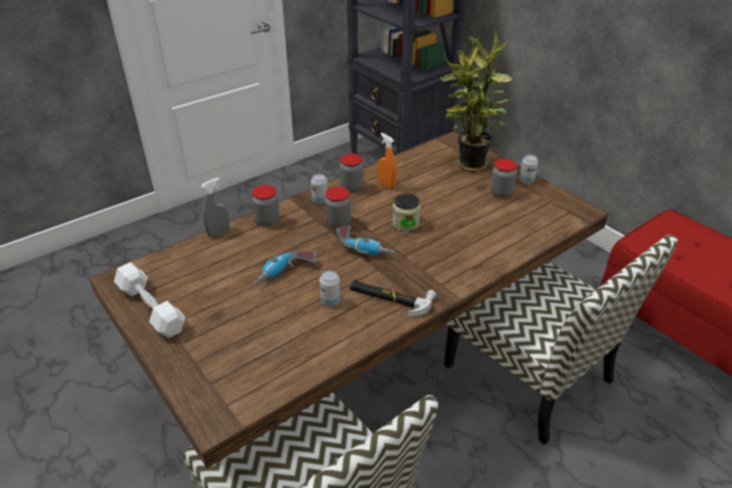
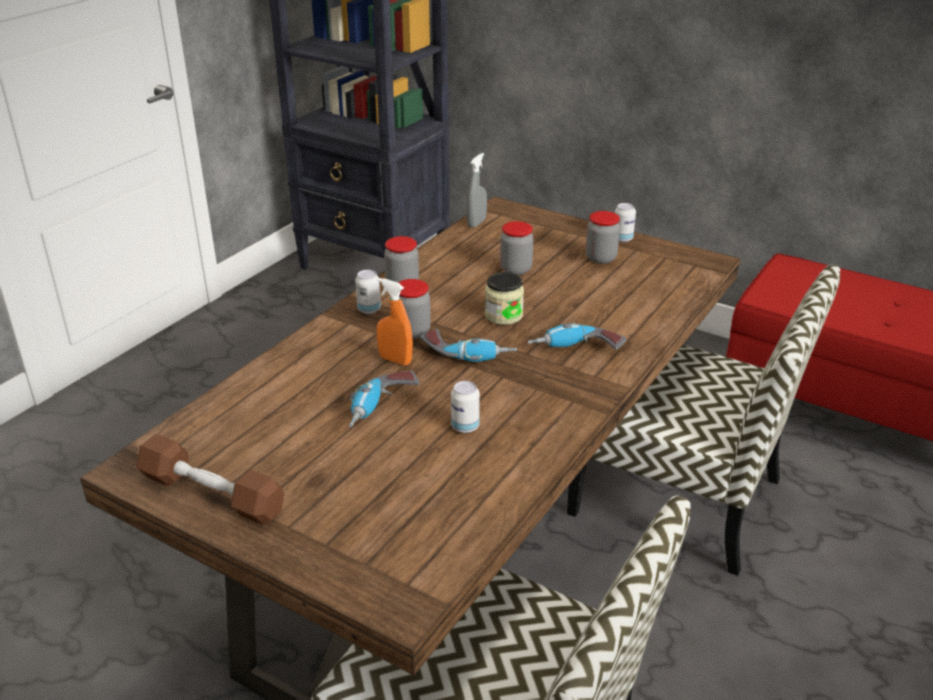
camera: 20 degrees left, 5 degrees down
white dumbbell [114,262,185,338] -> brown dumbbell [136,434,284,525]
grey spray bottle [201,177,230,237] -> grey spray bottle moved to [467,153,487,228]
jar [252,185,280,227] -> jar moved to [500,221,534,275]
hammer [349,279,436,317] -> none
orange spray bottle [378,133,397,189] -> orange spray bottle moved to [377,278,413,365]
potted plant [440,32,513,172] -> none
none -> power drill [528,322,626,350]

